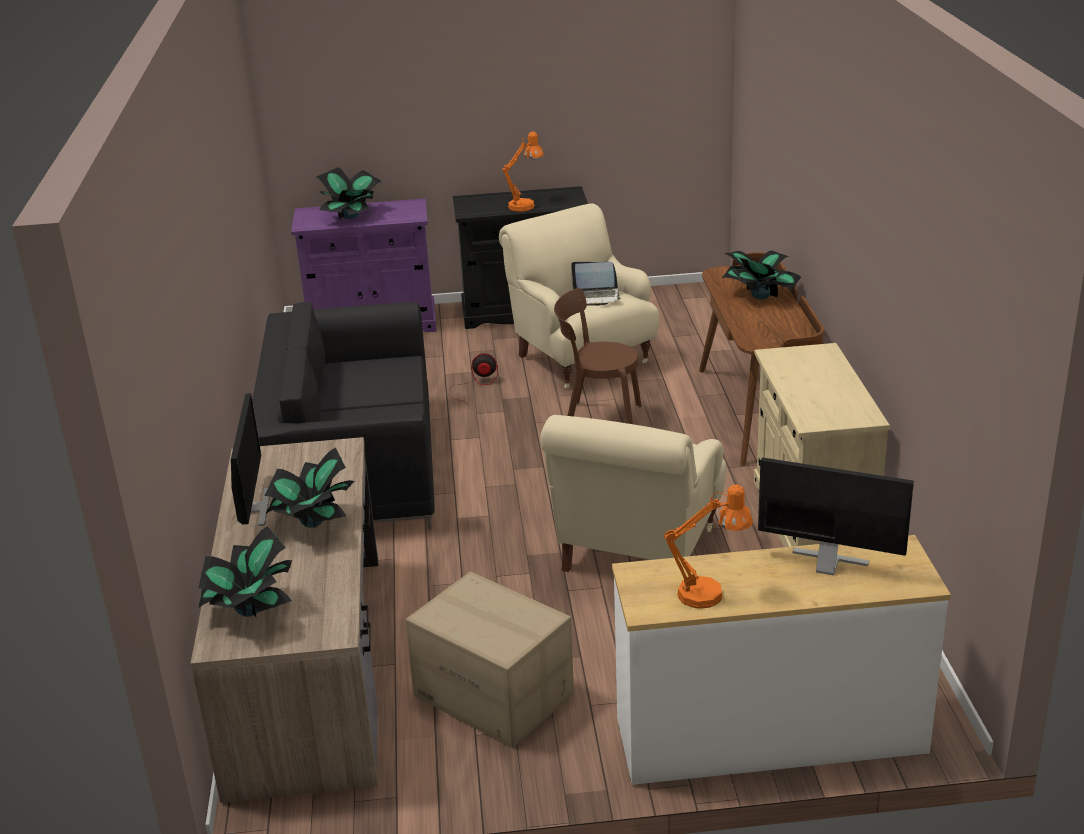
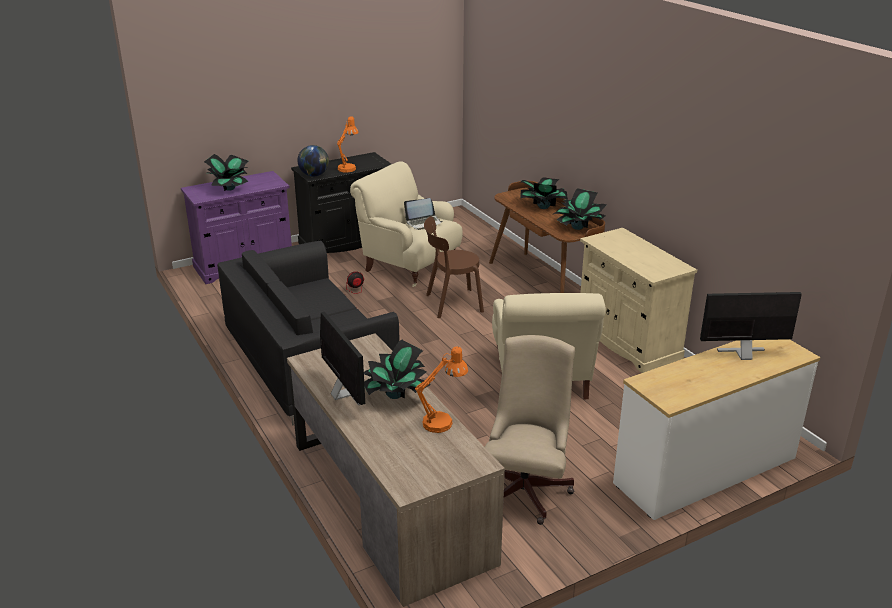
camera: 25 degrees left, 0 degrees up
potted plant [198,526,292,617] -> potted plant moved to [554,188,607,230]
cardboard box [406,572,574,748] -> beige office chair [485,335,575,525]
orange table lamp [664,485,753,609] -> orange table lamp moved to [415,346,468,433]
none -> globe [298,145,329,176]

